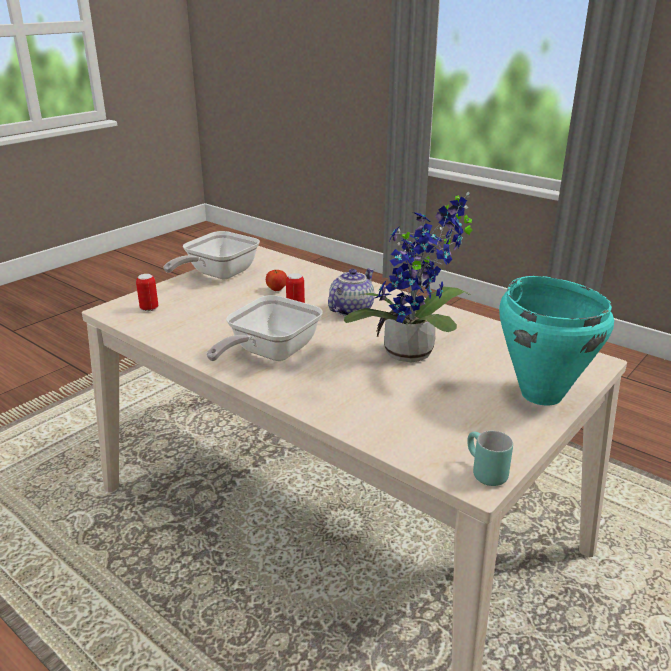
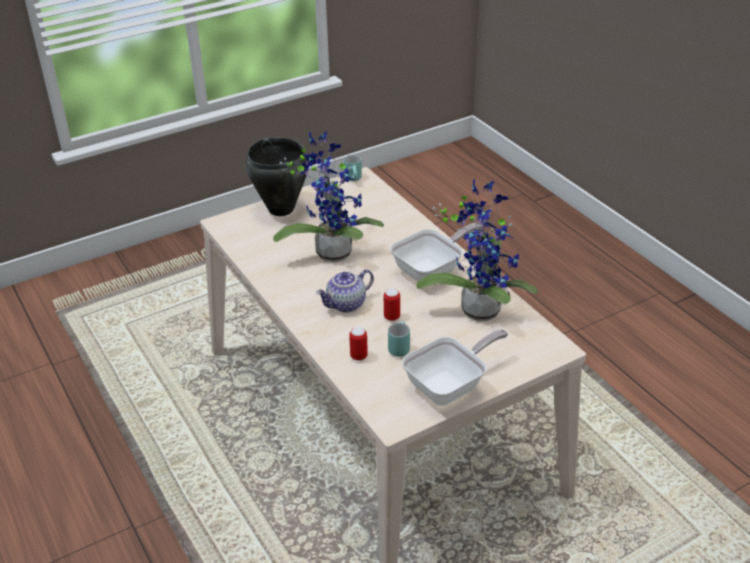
camera: 160 degrees left, 10 degrees up
can [136,274,158,311] -> can moved to [349,327,368,360]
apple [266,270,287,291] -> turquoise mug [388,321,410,357]
turquoise cooking pot [499,276,614,406] -> black cooking pot [245,137,308,216]
none -> potted plant [416,179,538,321]

